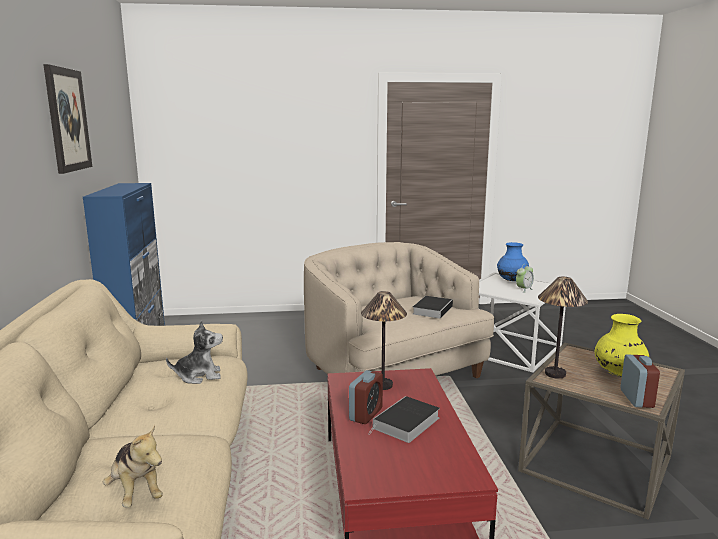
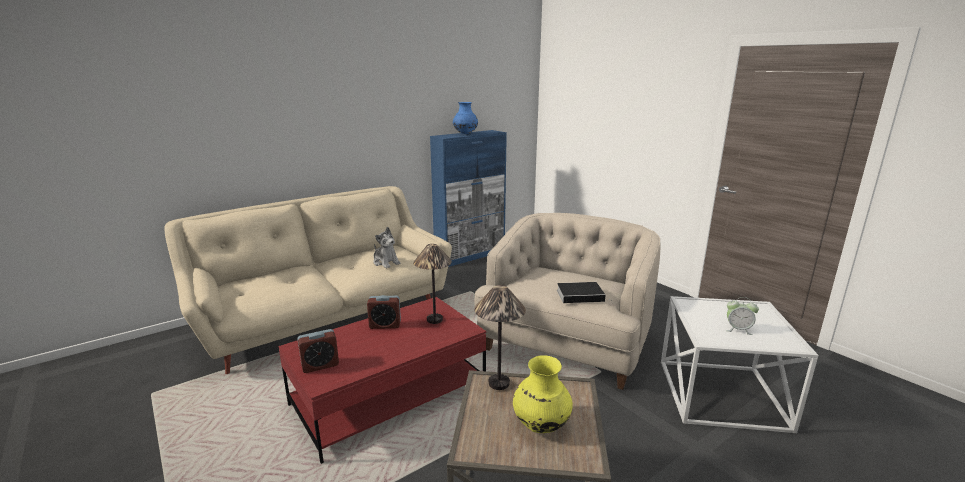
camera: 60 degrees right, 5 degrees up
picture [43,64,92,174] -> none
plush toy [103,424,163,507] -> none
book [368,396,440,443] -> none
blue vase [497,242,529,281] -> blue vase moved to [453,102,478,134]
alarm clock [620,355,660,408] -> alarm clock moved to [297,329,339,373]

